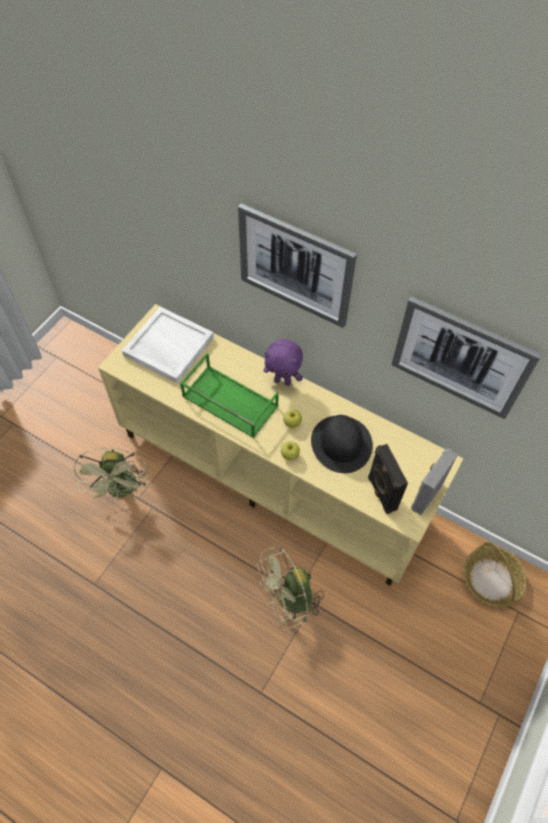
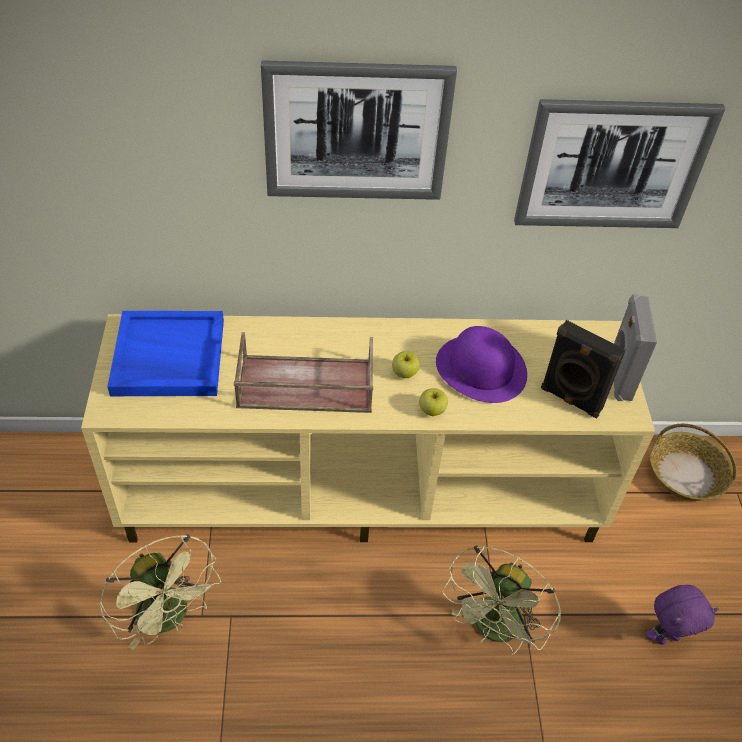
camera: 35 degrees left, 10 degrees down
white tray [122,307,214,384] -> blue tray [107,311,224,396]
green tray [180,353,279,438] -> brown tray [234,332,373,413]
purple plush toy [263,339,303,386] -> purple plush toy moved to [645,585,719,645]
black hat [311,415,373,473] -> purple hat [436,326,527,403]

